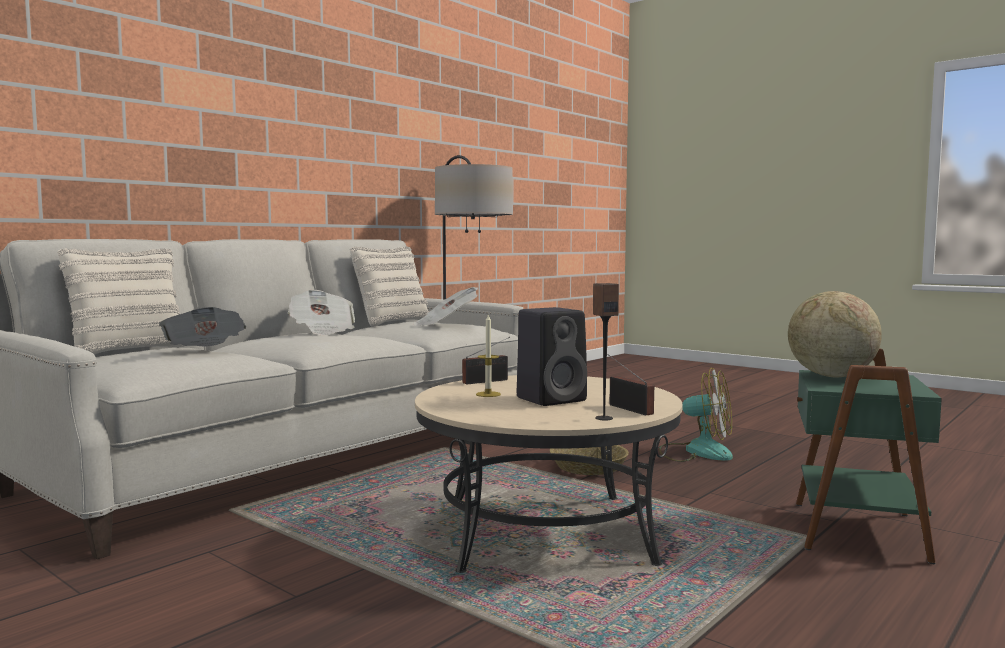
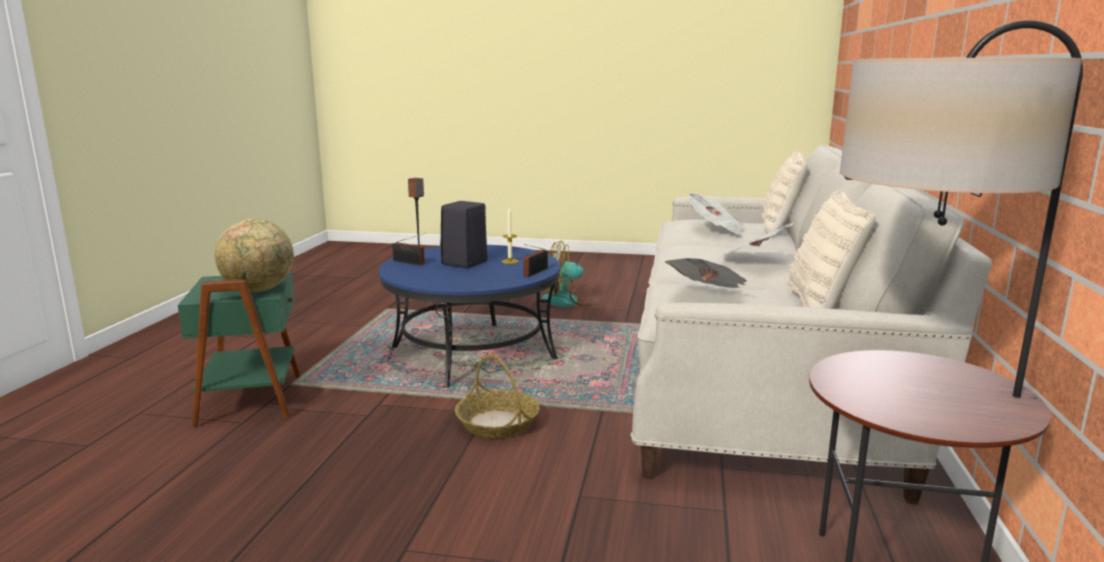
camera: 150 degrees right, 10 degrees up
beige coffee table [415,375,683,573] -> blue coffee table [379,245,560,388]
fan [659,368,733,462] -> fan moved to [541,241,597,307]

